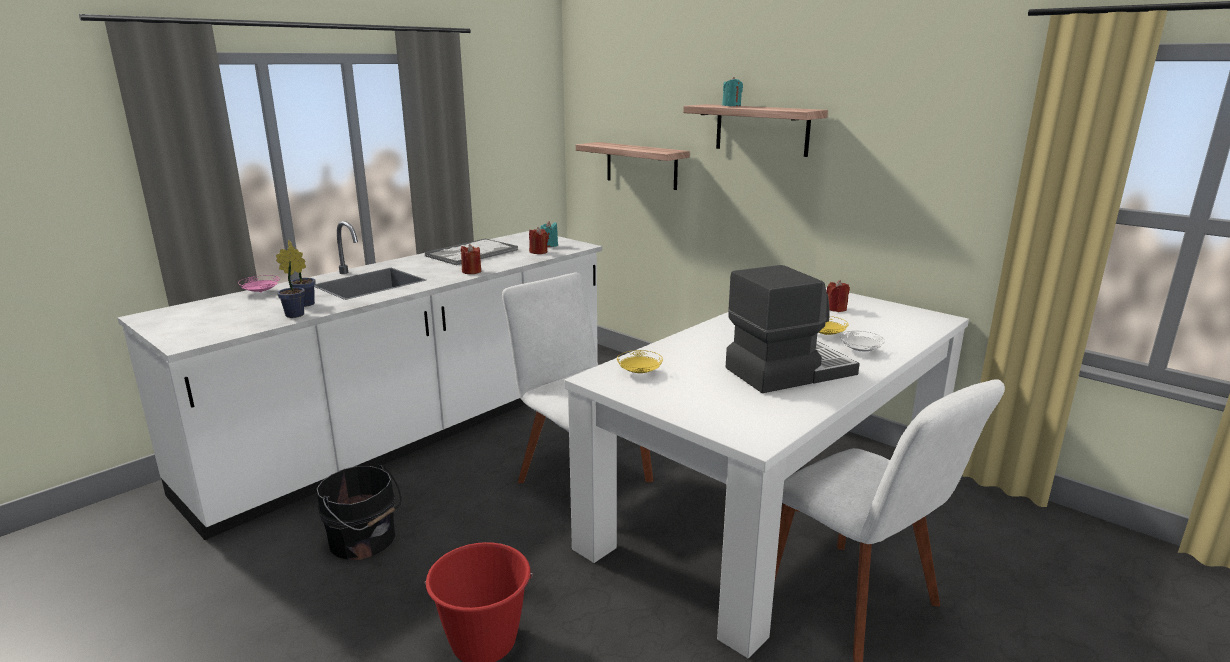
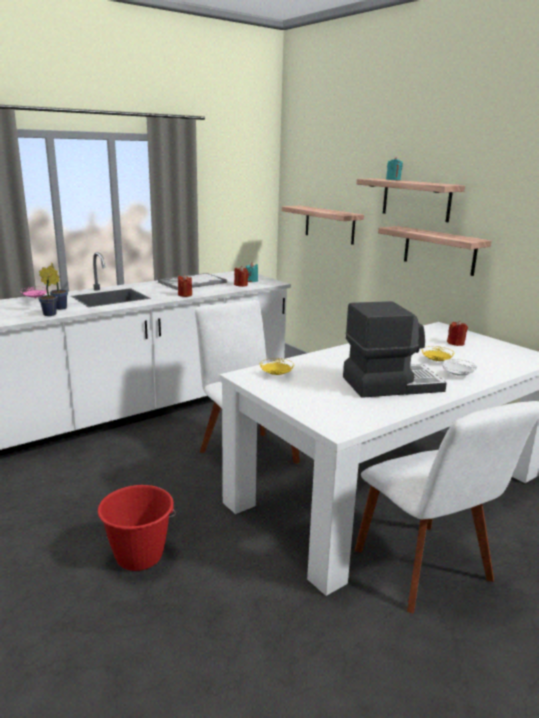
camera: 10 degrees right, 0 degrees up
black bucket [317,465,402,560] -> none
none -> shelf [378,226,492,276]

